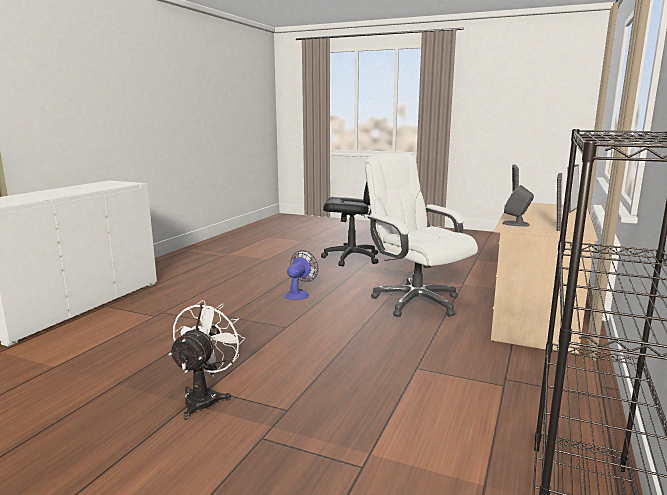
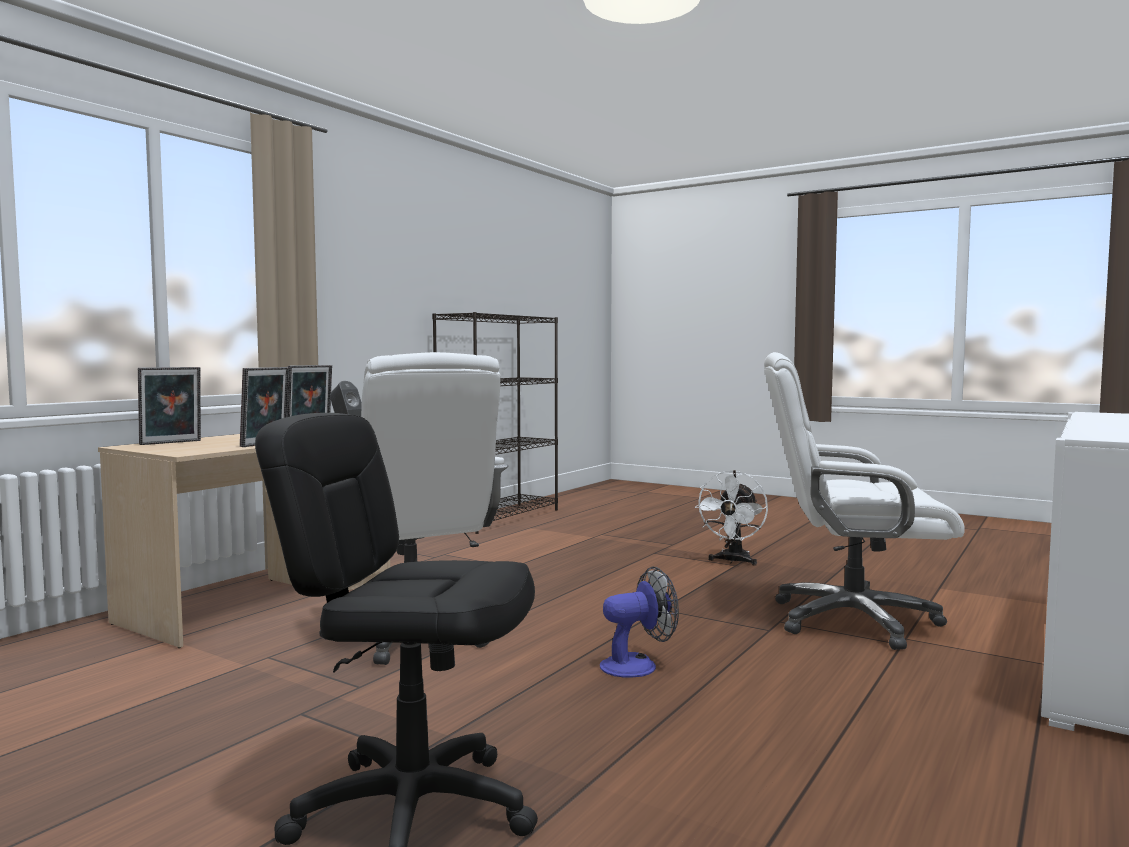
camera: 170 degrees left, 10 degrees down
fan [285,250,318,300] -> fan turned 150 degrees counterclockwise [600,567,679,678]
none -> white office chair [764,352,965,650]

